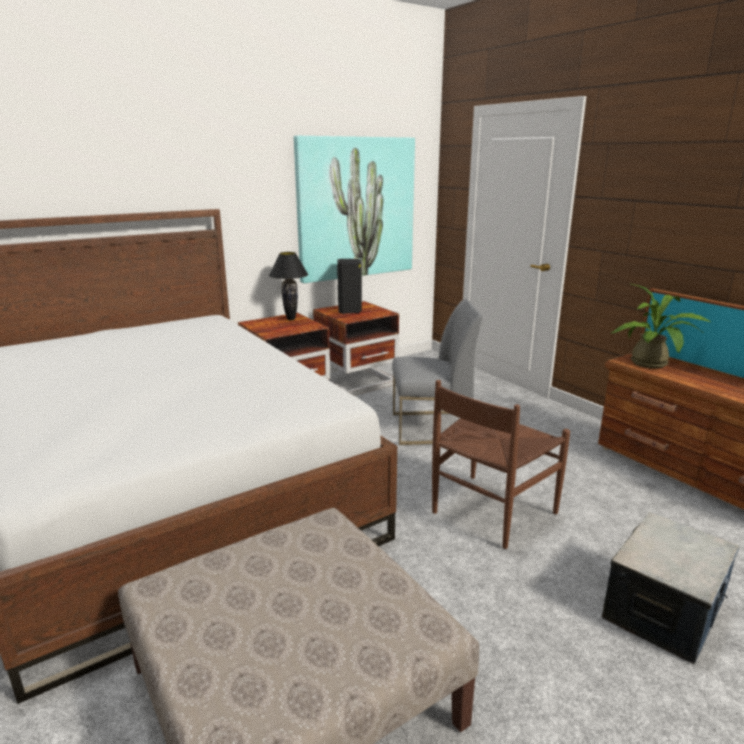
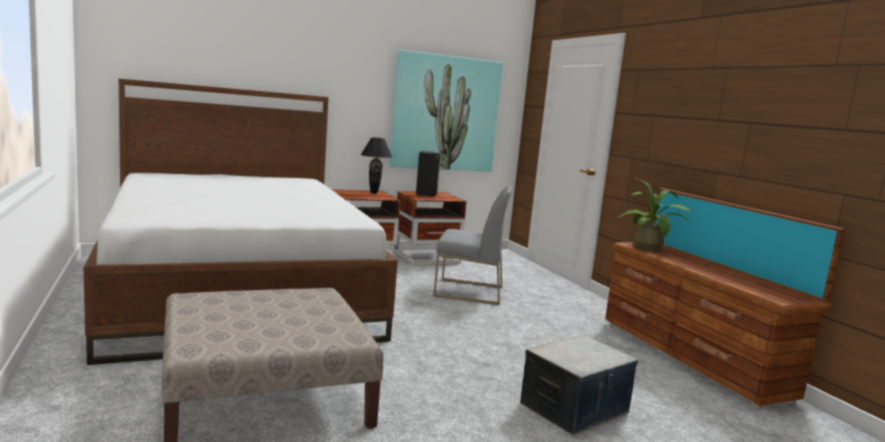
camera: 10 degrees right, 10 degrees down
brown chair [432,380,570,549] -> none

